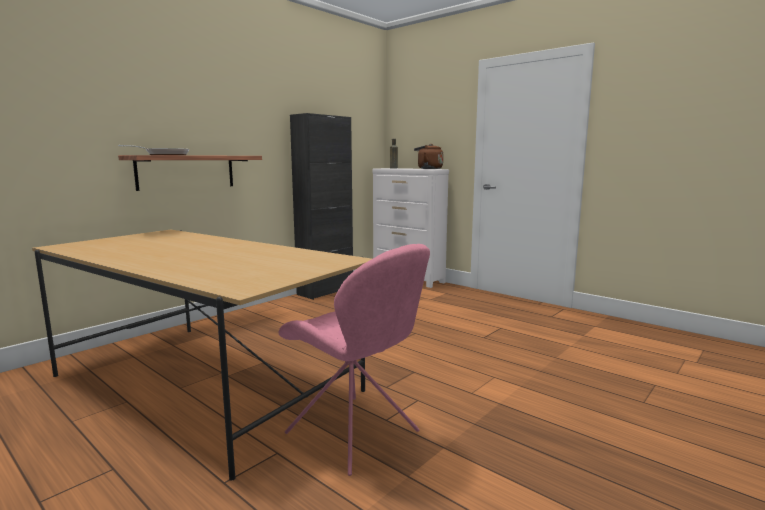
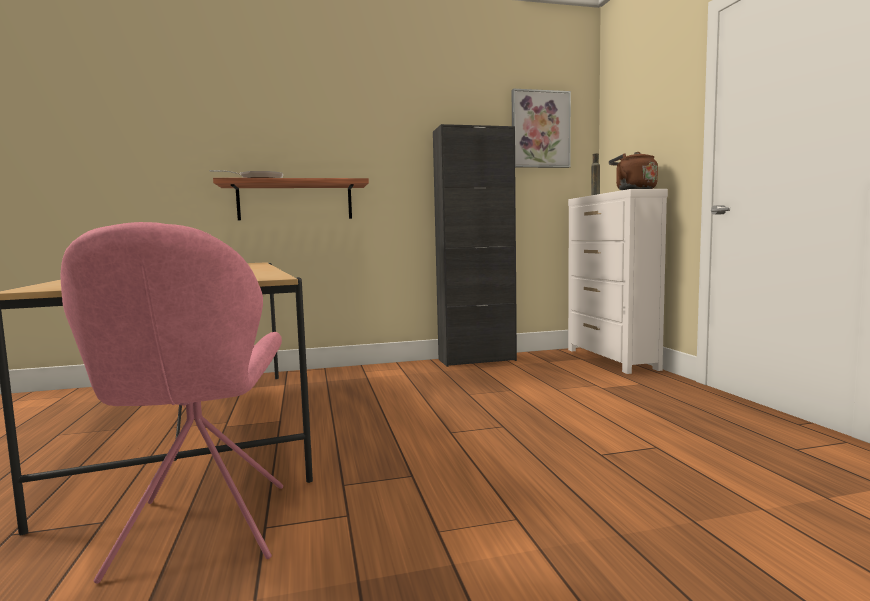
camera: 35 degrees right, 5 degrees down
none -> picture [512,89,571,168]

